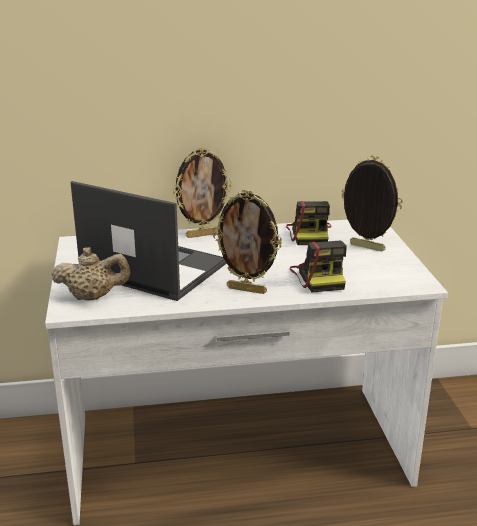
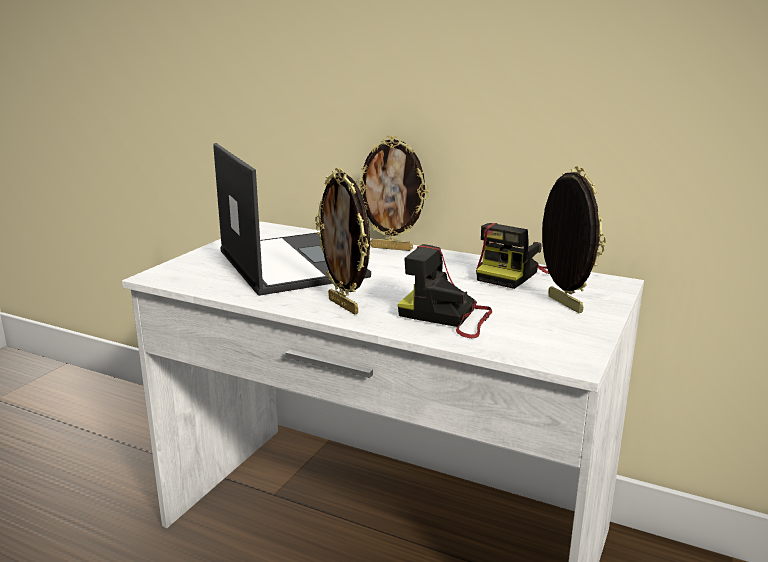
camera: 35 degrees right, 5 degrees down
beige teapot [51,247,130,301] -> none
camera [290,241,347,292] -> camera turned 90 degrees clockwise [398,244,492,338]

